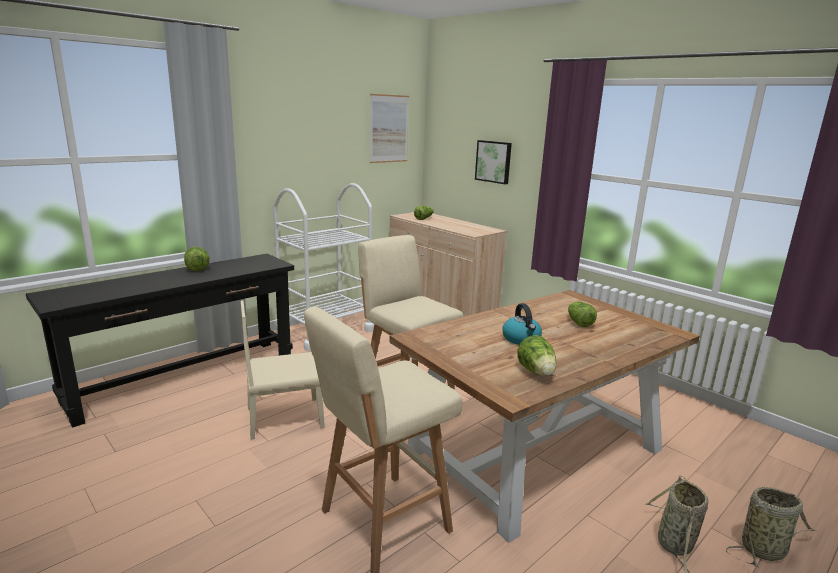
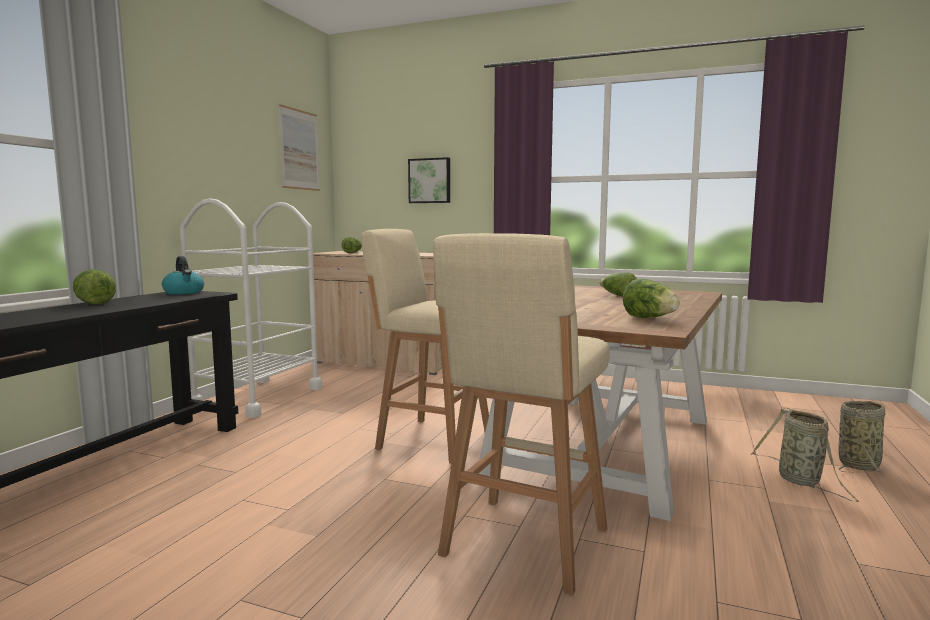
camera: 25 degrees left, 10 degrees down
beige chair [241,300,325,439] -> none
kettle [502,303,542,345] -> kettle moved to [162,256,204,294]

